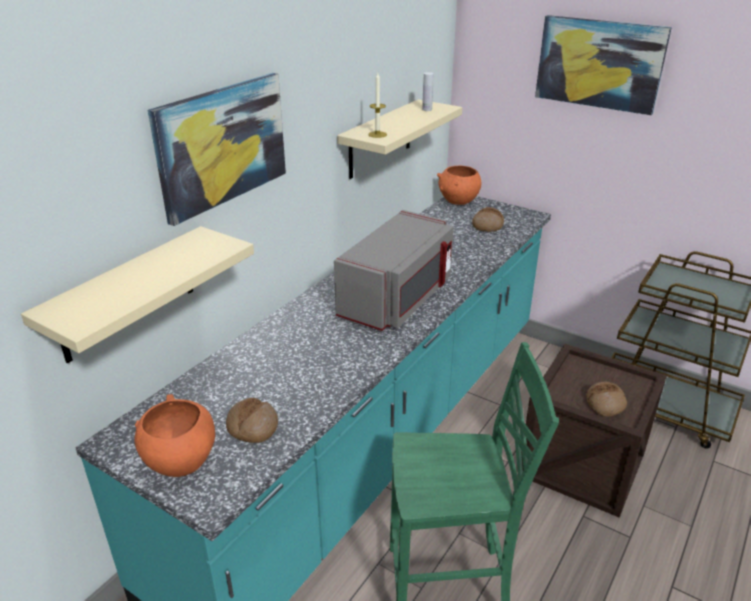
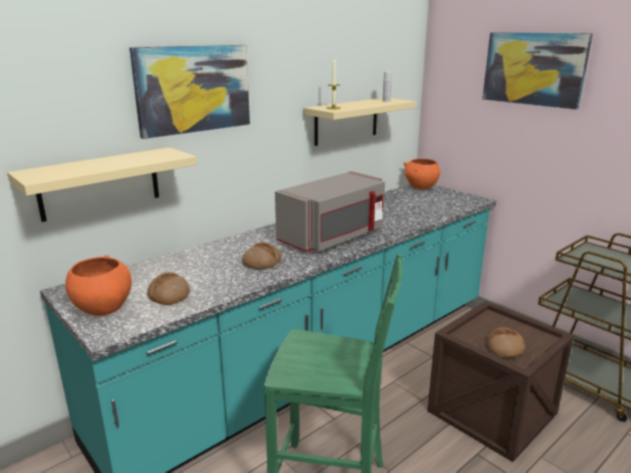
camera: 15 degrees right, 10 degrees down
bread [472,207,504,232] -> bread moved to [242,242,282,269]

